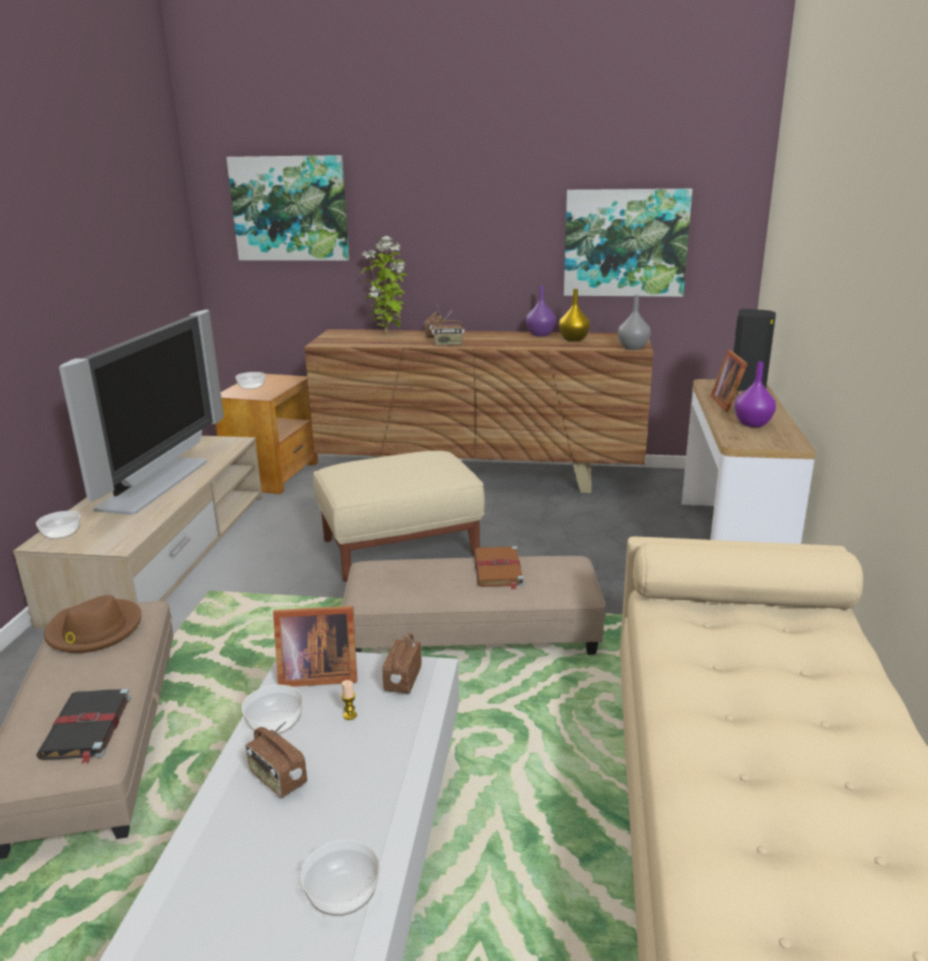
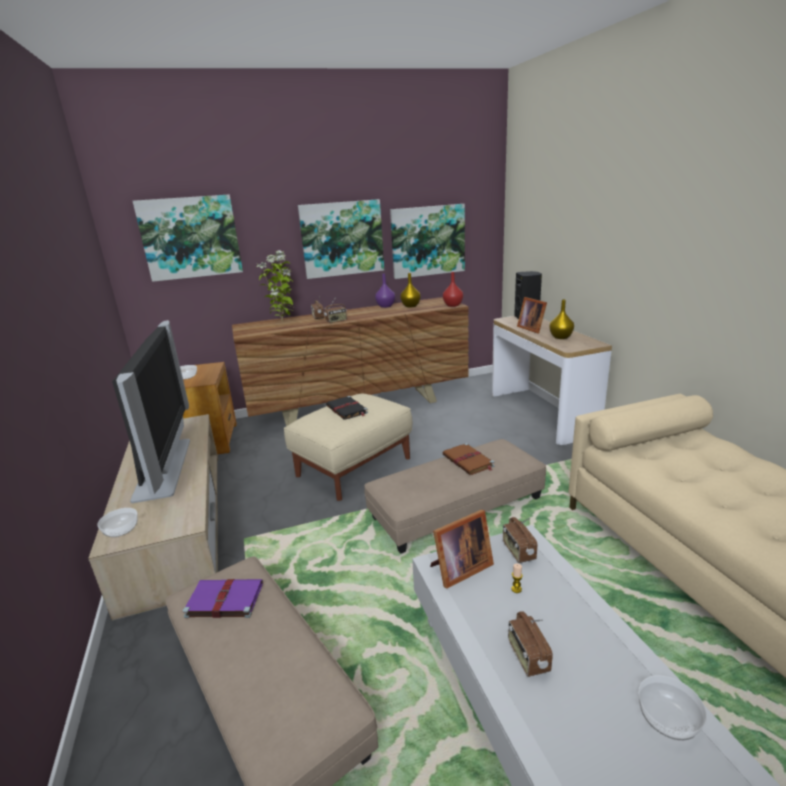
camera: 25 degrees left, 0 degrees up
black book [36,688,131,764] -> black book moved to [326,396,368,420]
brown hat [44,595,141,653] -> purple book [181,579,263,618]
bowl [242,685,303,734] -> none
radio [246,721,307,798] -> radio turned 60 degrees clockwise [508,611,553,677]
grey vase [618,295,651,350] -> red vase [443,272,463,307]
purple vase [734,362,776,427] -> yellow vase [549,299,574,339]
none -> picture [298,199,384,279]

